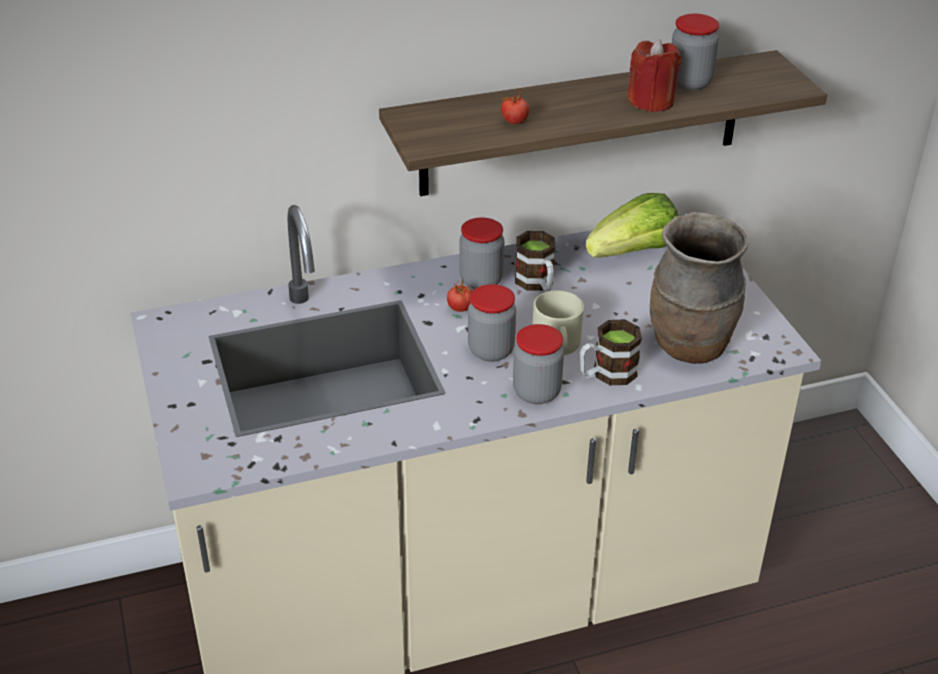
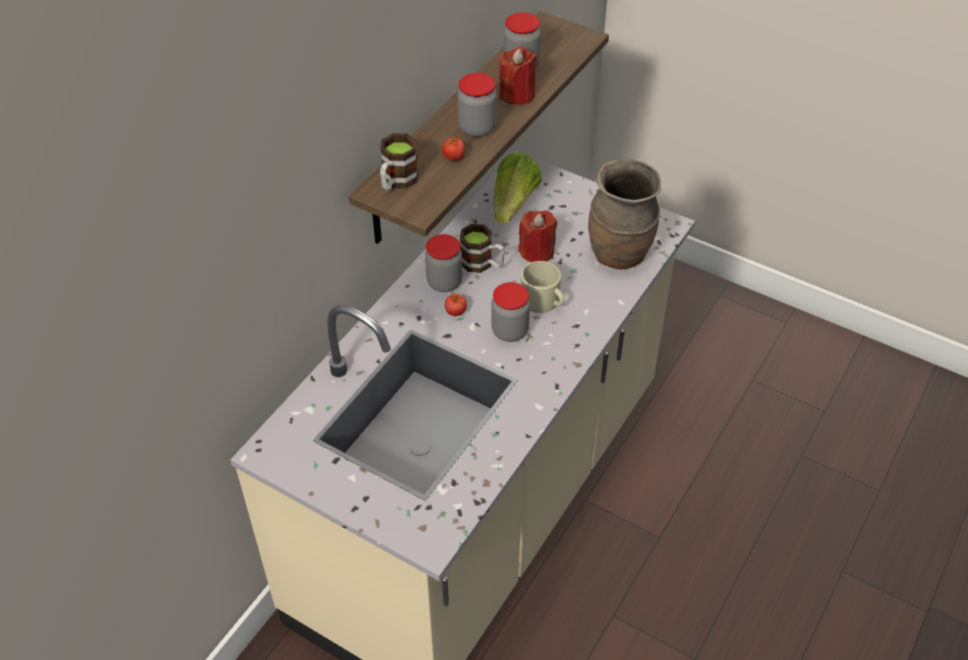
camera: 40 degrees left, 10 degrees up
jar [513,324,564,404] -> jar moved to [458,73,497,137]
mug [580,320,642,385] -> mug moved to [380,133,418,191]
none -> red candle [518,210,557,262]

